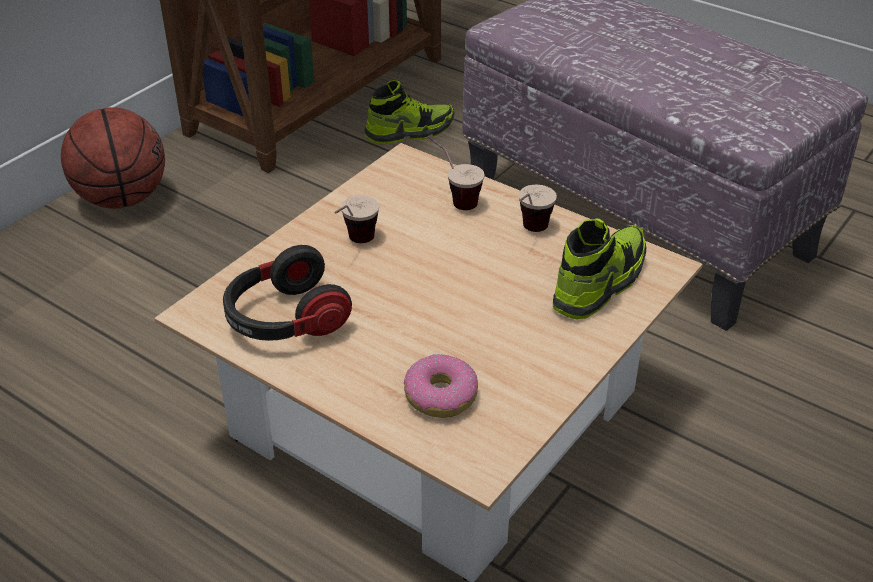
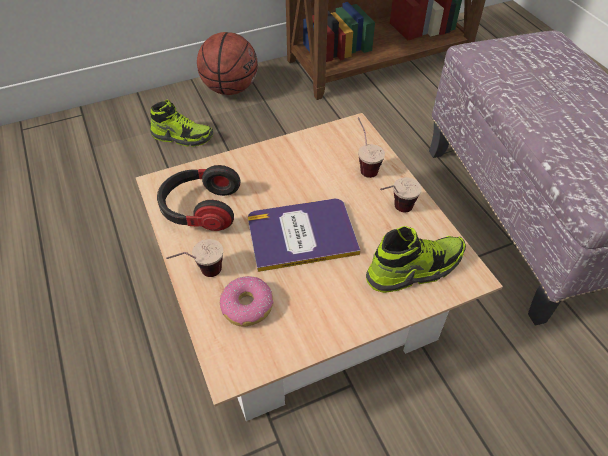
camera: 30 degrees right, 10 degrees up
cup [334,195,379,243] -> cup moved to [166,239,223,277]
shoe [364,80,455,144] -> shoe moved to [150,100,213,147]
none -> book [248,199,361,272]

